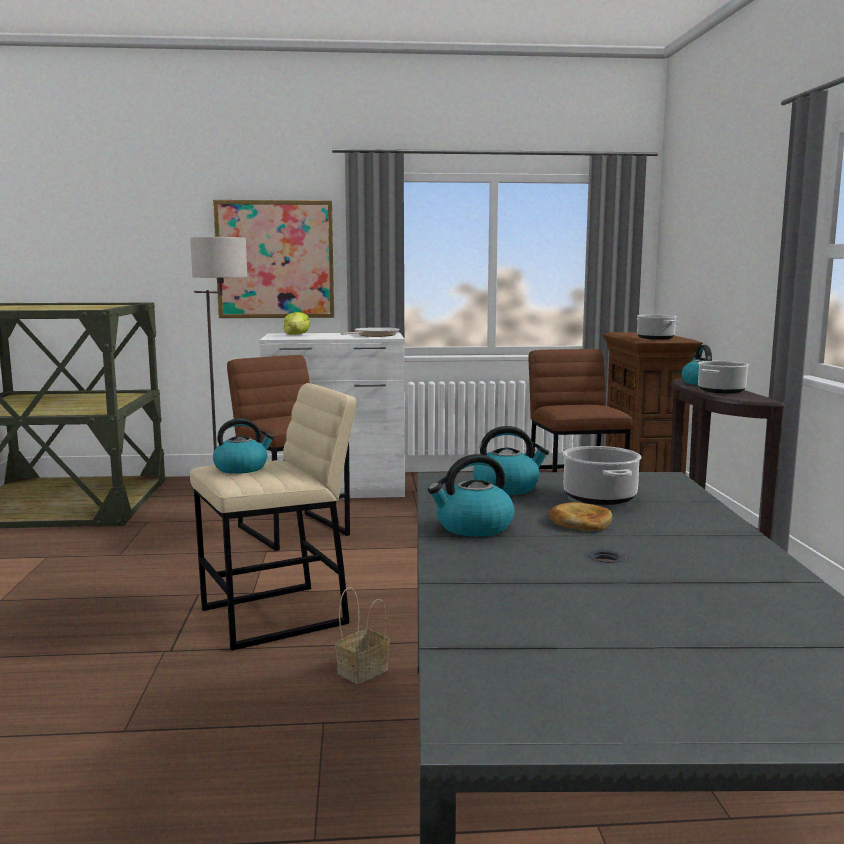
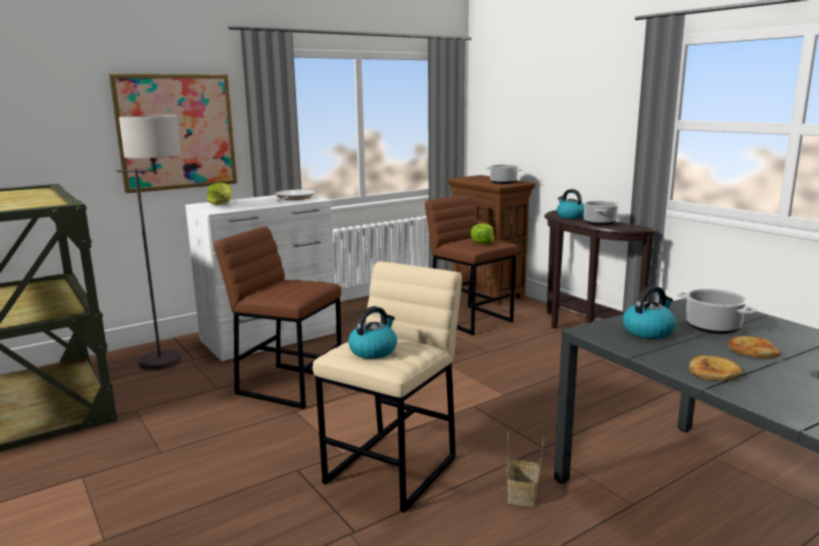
camera: 30 degrees left, 5 degrees up
kettle [428,454,514,537] -> bread [689,355,742,381]
none -> lettuce [470,223,494,244]

